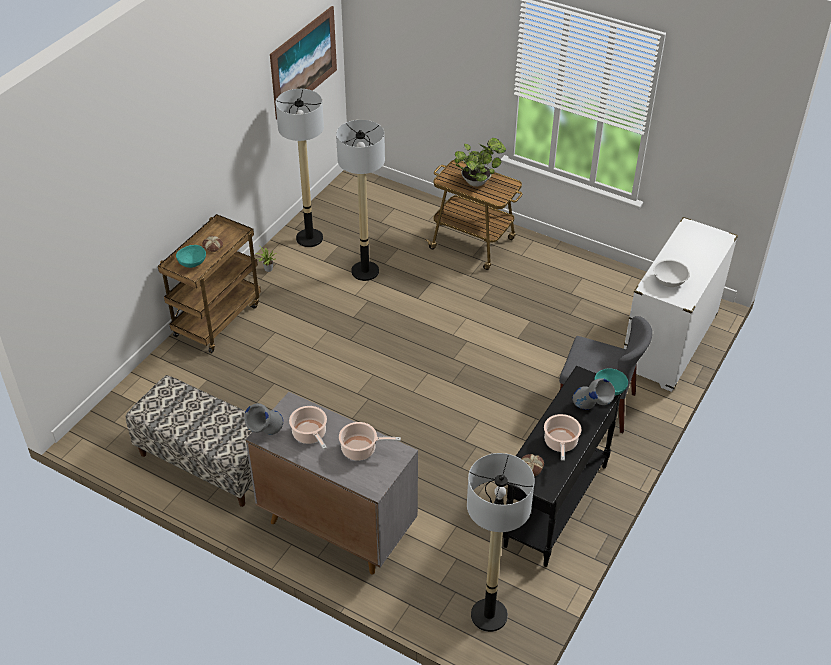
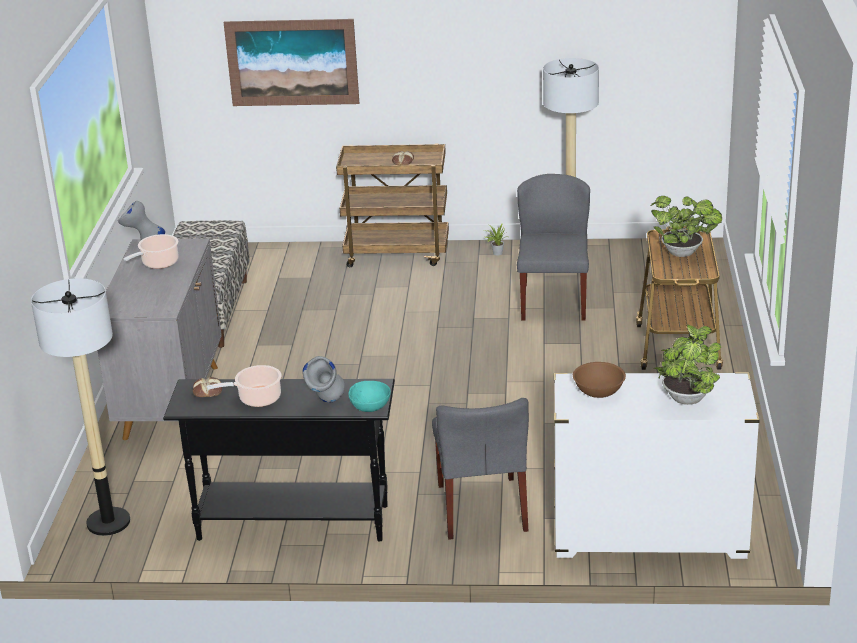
camera: 65 degrees right, 15 degrees down
turquoise bowl [176,245,206,268] -> none
picture [270,6,337,120] -> picture moved to [223,19,359,106]
floor lamp [336,120,385,281] -> grey chair [517,174,590,321]
cooking pot [339,422,401,461] -> none
white bowl [653,259,690,287] -> brown bowl [573,362,626,398]
none -> potted plant [653,325,721,405]

